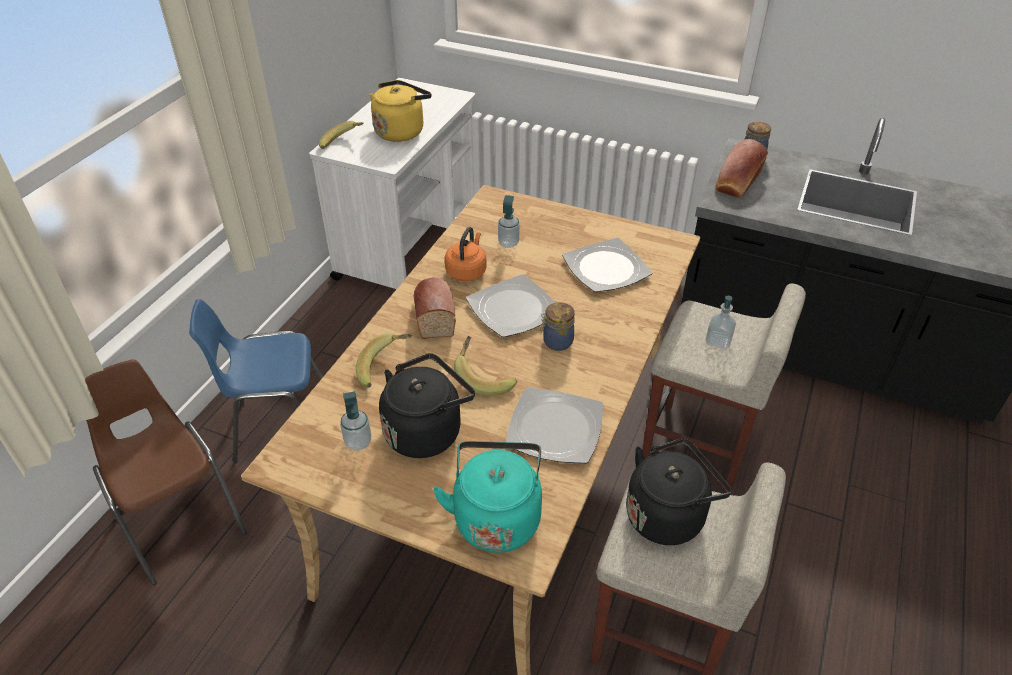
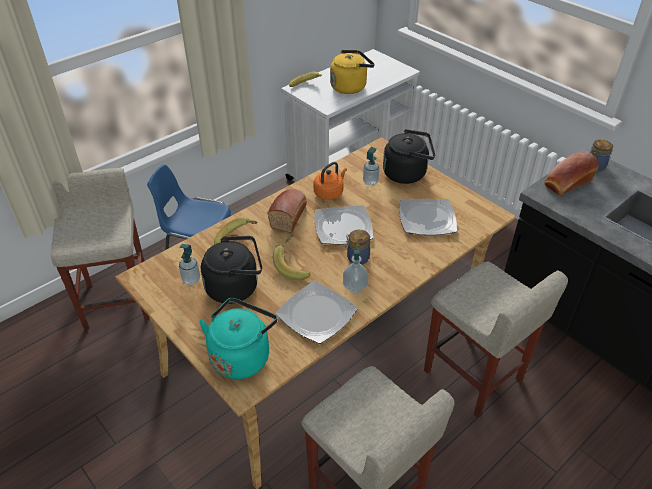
camera: 25 degrees right, 0 degrees up
brown chair [85,359,247,585] -> beige stool [51,168,149,330]
black kettle [626,438,732,545] -> black kettle moved to [383,129,435,184]
soap dispenser [706,296,736,349] -> soap dispenser moved to [343,250,368,294]

